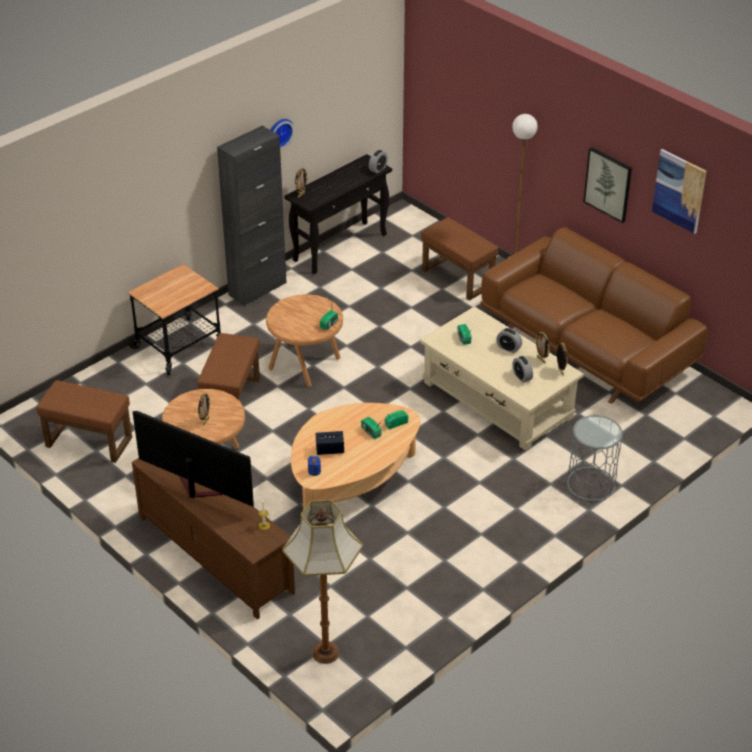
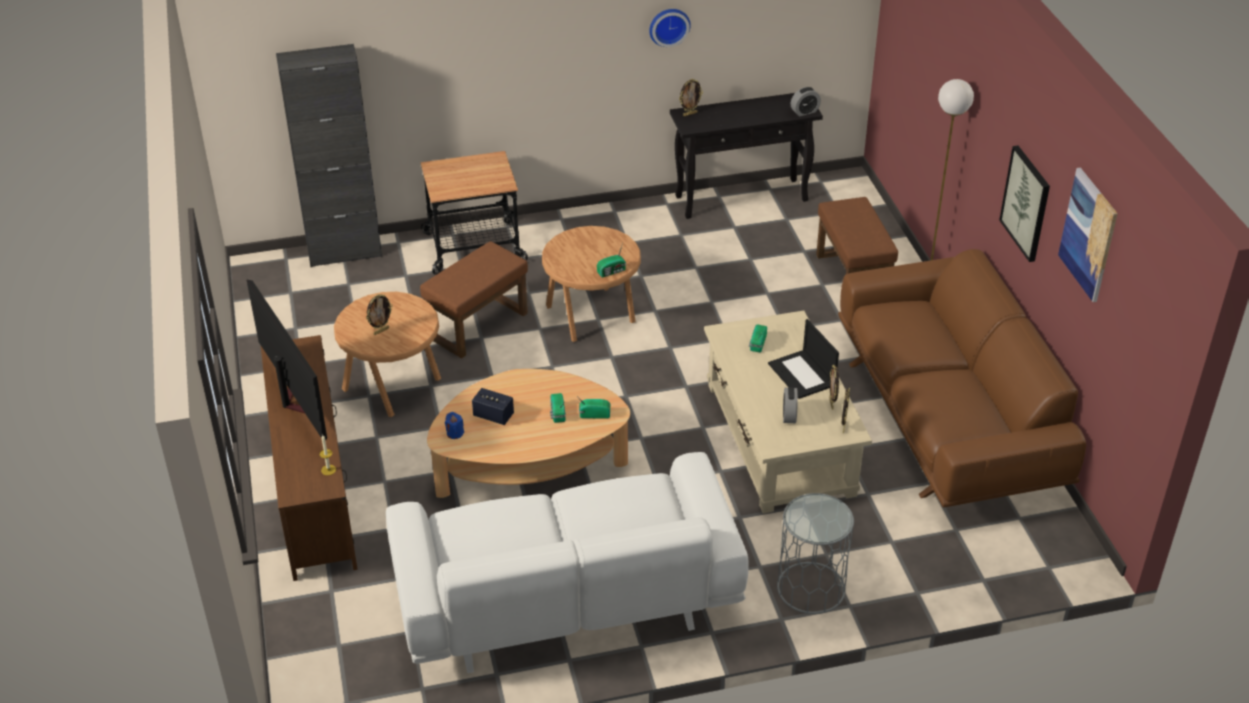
camera: 30 degrees right, 0 degrees up
brown ottoman [36,380,132,463] -> none
black cabinet [217,126,287,306] -> black cabinet moved to [276,44,382,267]
floor lamp [282,500,363,664] -> none
alarm clock [496,328,522,353] -> laptop [768,319,839,399]
none -> white sofa [386,452,749,673]

